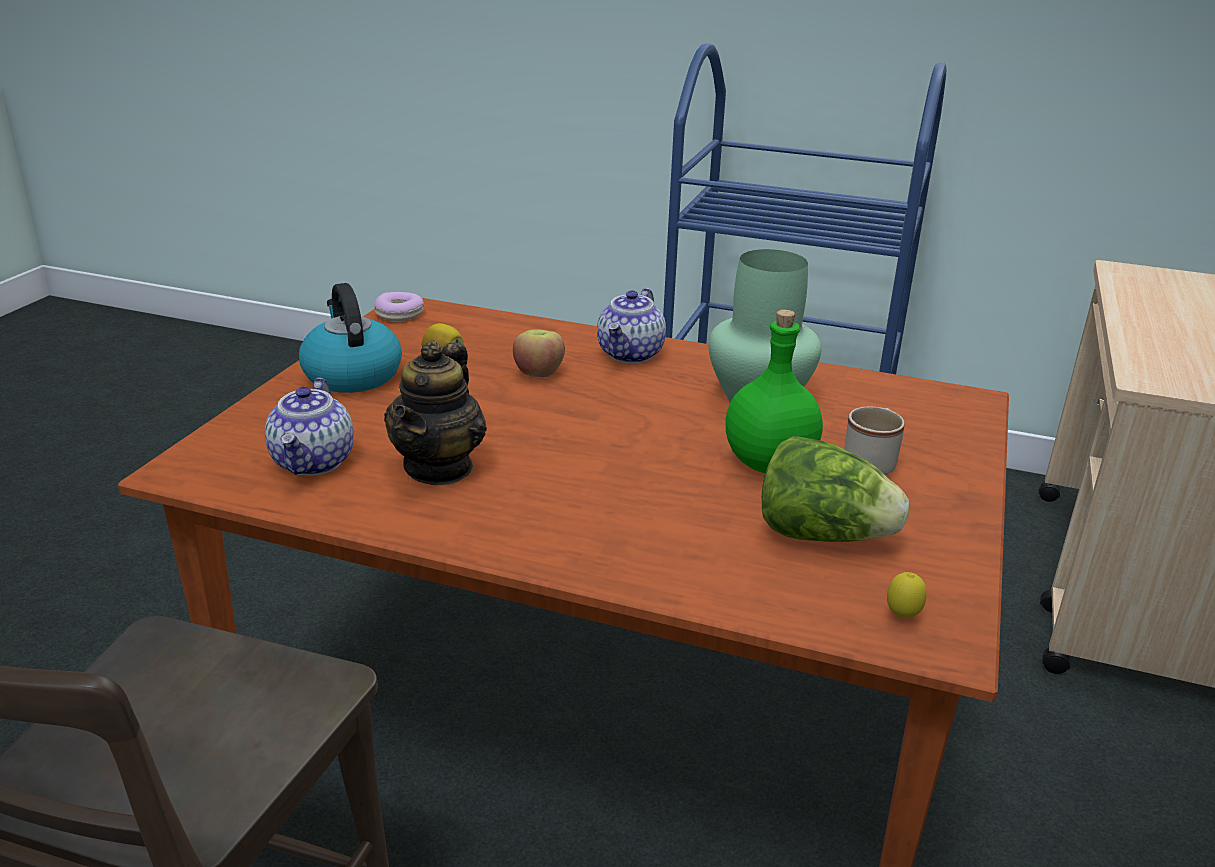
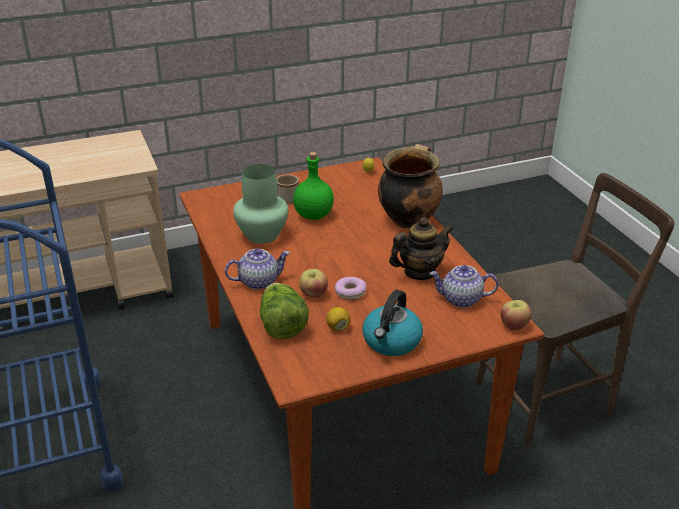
camera: 130 degrees left, 5 degrees up
teapot [265,378,354,476] -> teapot turned 135 degrees counterclockwise [429,265,498,308]
donut [374,292,424,321] -> donut moved to [334,277,366,300]
lettuce [762,436,909,542] -> lettuce moved to [260,283,309,339]
none -> cooking pot [378,144,443,229]
none -> apple [501,300,532,330]

